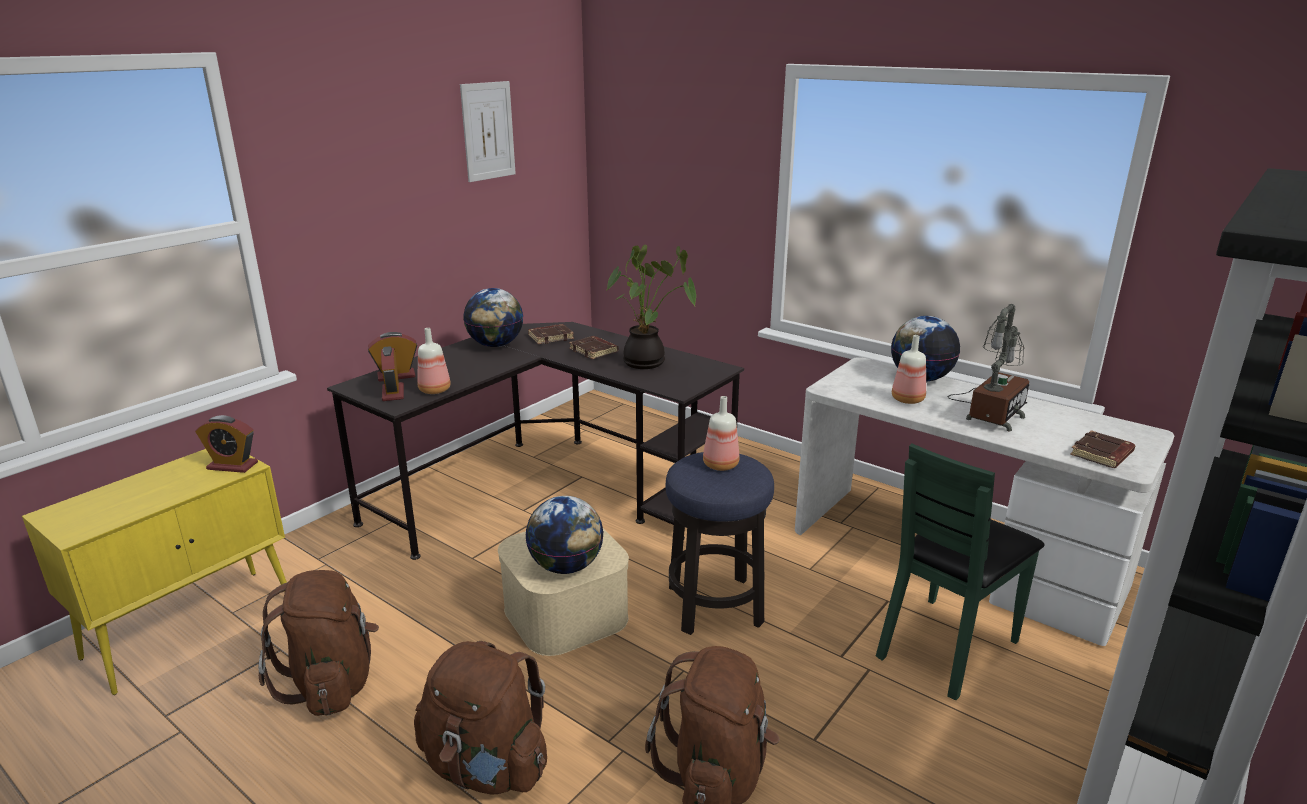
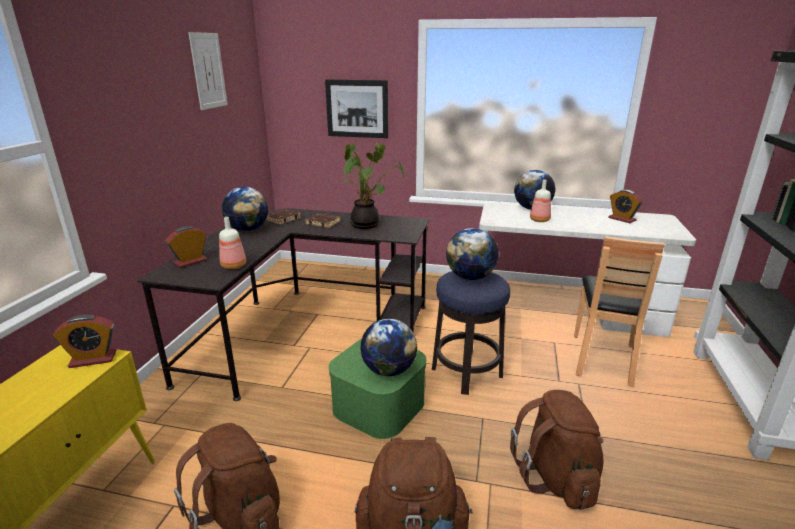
camera: 25 degrees left, 0 degrees up
alarm clock [381,346,404,401] -> alarm clock moved to [608,190,643,223]
beige storage box [498,529,629,656] -> green storage box [328,339,426,439]
bottle [703,396,739,471] -> globe [446,228,499,280]
green chair [876,443,1044,700] -> brown chair [574,236,665,387]
table lamp [948,304,1029,432] -> none
brown book [1070,430,1136,468] -> none
none -> picture [325,79,388,138]

